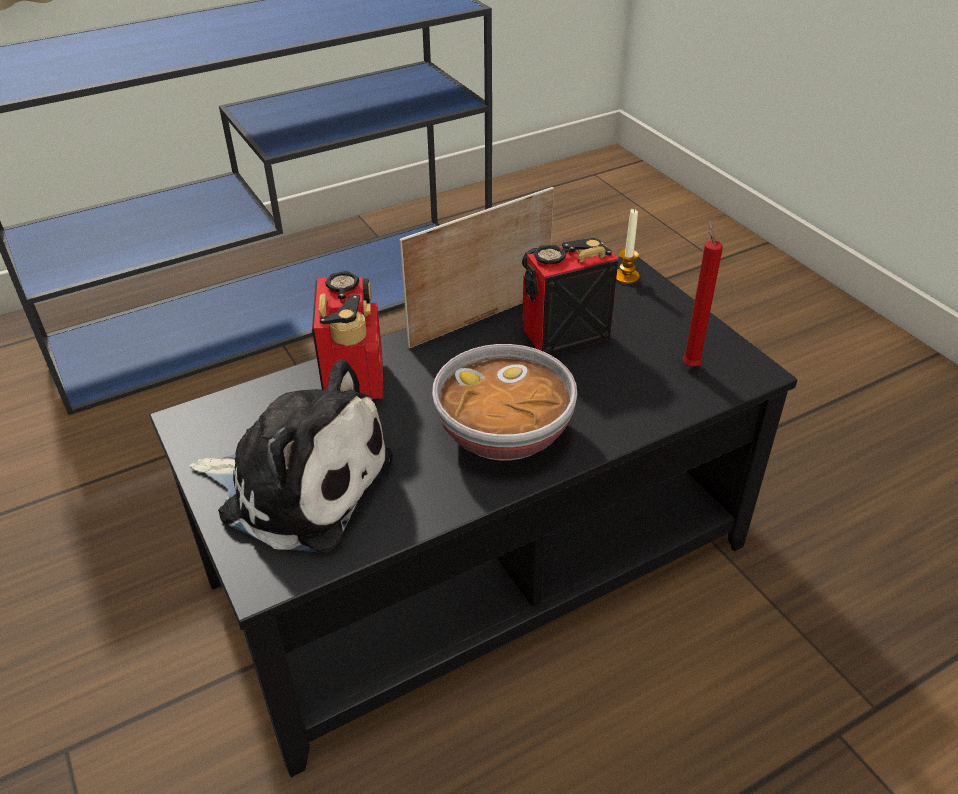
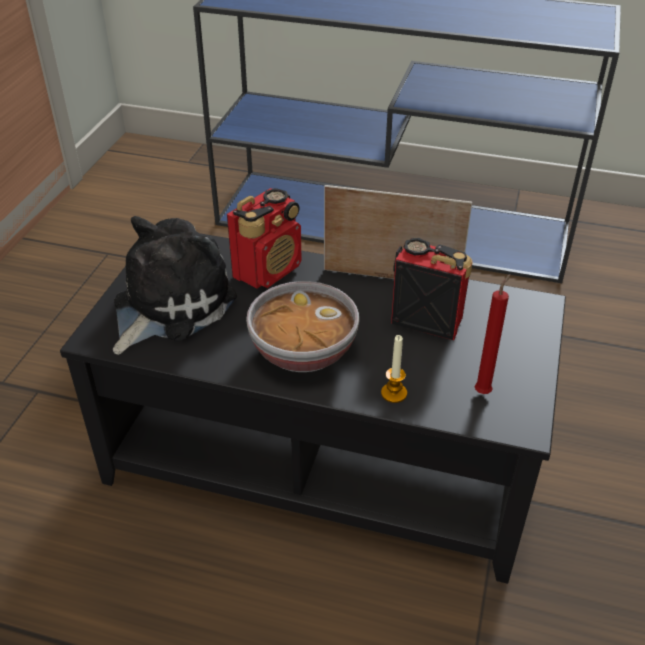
camera: 45 degrees right, 0 degrees up
plush toy [190,359,393,553] -> plush toy turned 120 degrees counterclockwise [113,216,237,355]
candle [616,208,640,284] -> candle moved to [381,335,407,403]

